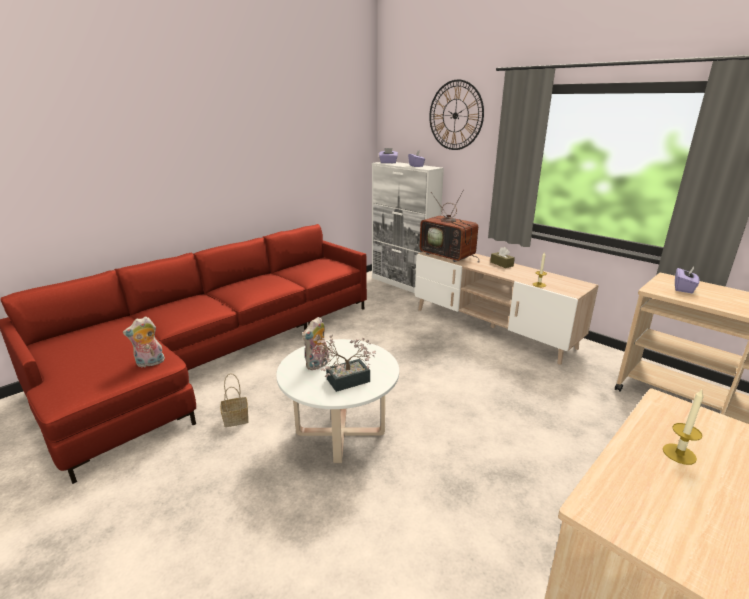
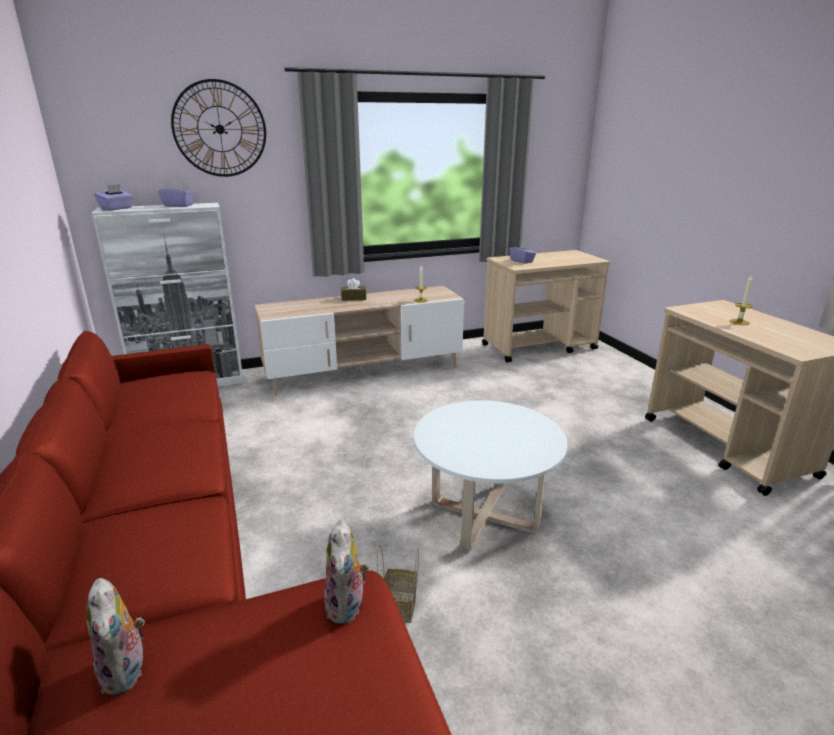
camera: 65 degrees left, 0 degrees up
plush toy [302,317,329,370] -> plush toy moved to [86,578,145,695]
potted plant [312,335,376,392] -> none
television [420,191,480,263] -> none

